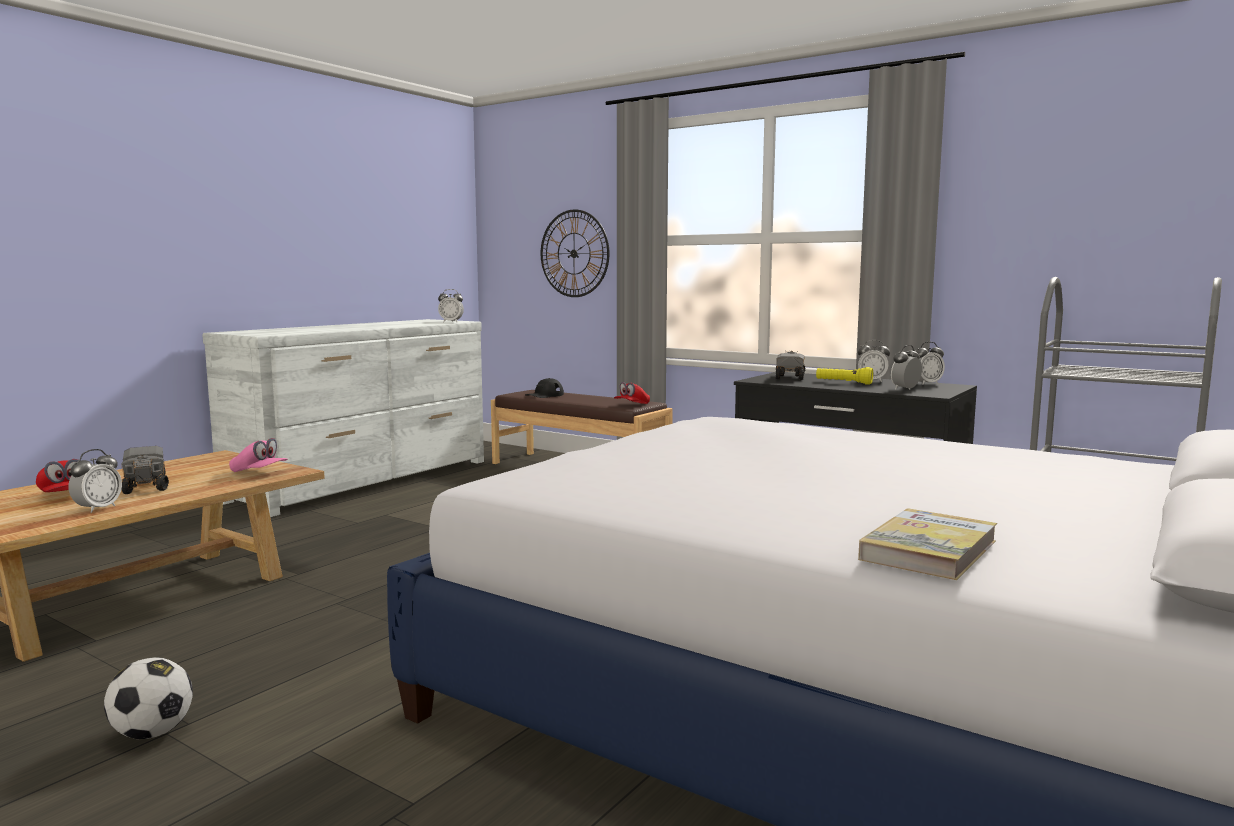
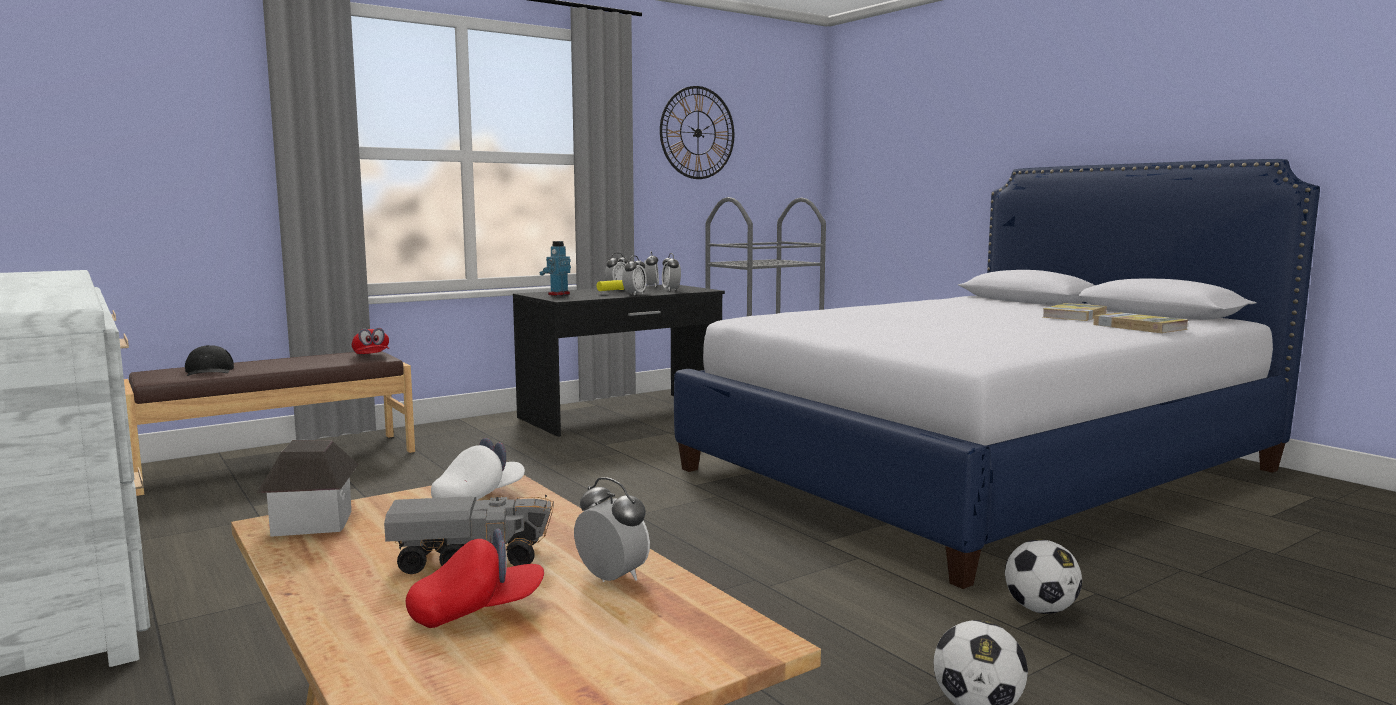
camera: 70 degrees left, 0 degrees up
pink cap [229,438,288,472] -> white cap [431,438,525,500]
alarm clock [438,289,464,322] -> alarm clock moved to [622,256,647,295]
wall clock [541,209,610,297] -> wall clock moved to [660,86,734,179]
toy truck [776,351,805,380] -> toy robot [540,241,571,296]
none -> toy house [257,440,359,537]
none -> football [1005,539,1082,614]
none -> book [1042,303,1107,321]

